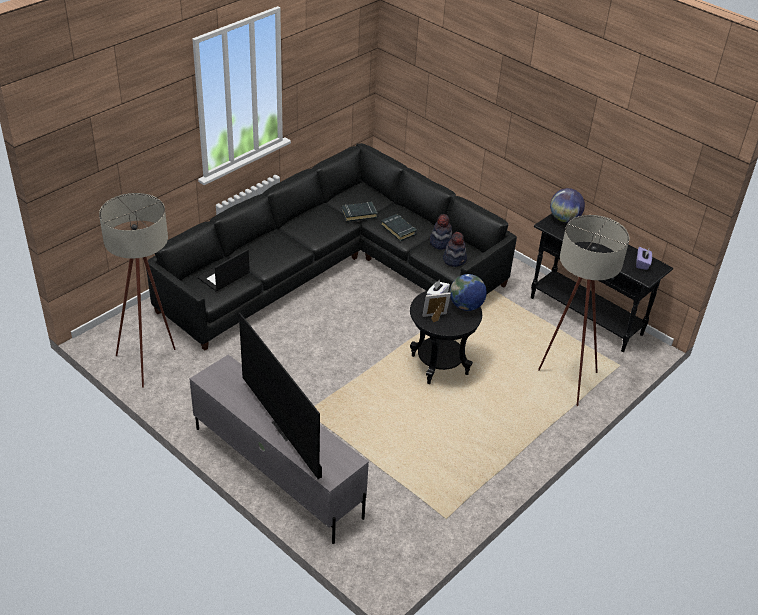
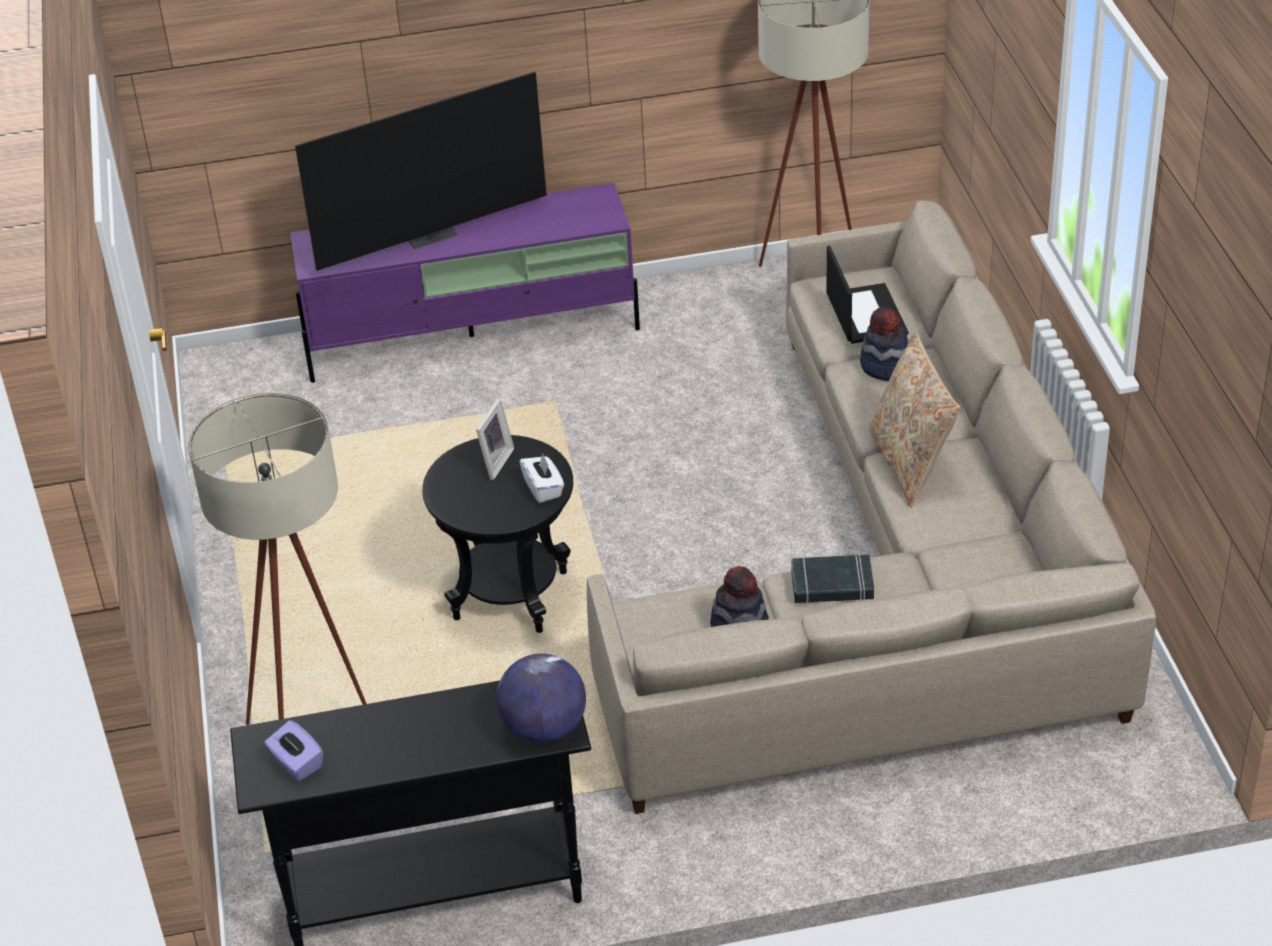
camera: 130 degrees right, 0 degrees up
black sofa [146,143,517,351] -> beige sofa [587,201,1156,814]
grey tv stand [189,354,369,544] -> purple tv stand [290,183,640,383]
television [239,313,322,479] -> television turned 150 degrees clockwise [295,72,547,271]
black book [342,202,377,222] -> none
hat [443,232,467,267] -> hat moved to [860,306,909,381]
globe [450,274,487,311] -> none
none -> beige pillow [869,331,961,508]

